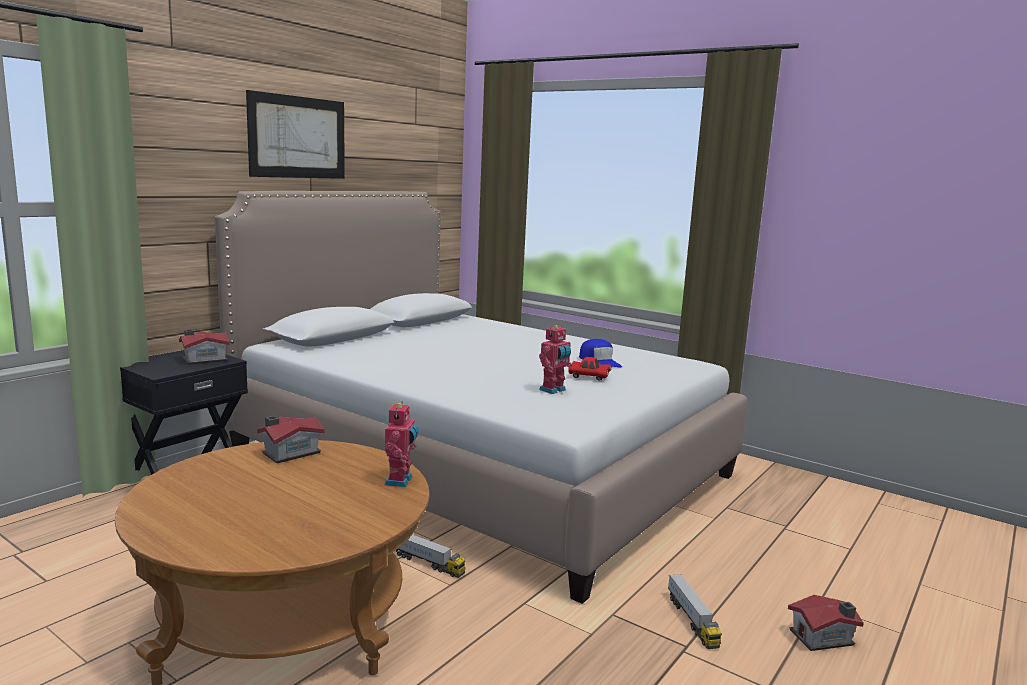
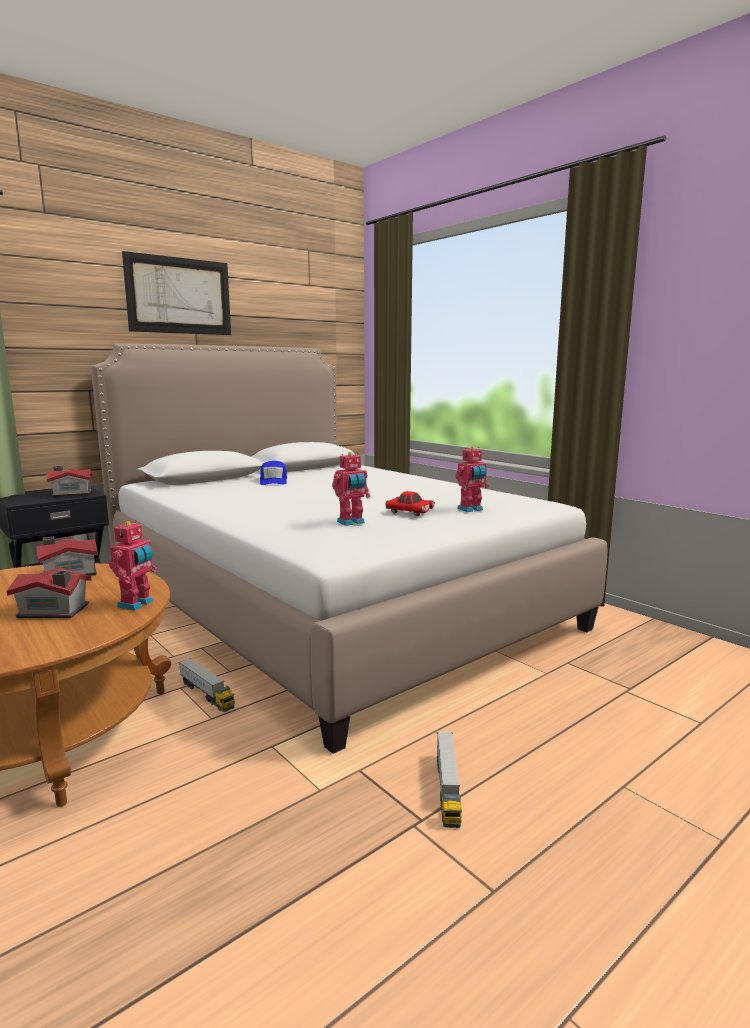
camera: 15 degrees right, 0 degrees up
blue cap [579,339,622,367] -> blue cap moved to [260,461,287,485]
toy house [788,595,864,651] -> toy house moved to [7,567,92,618]
none -> toy robot [455,446,489,512]

